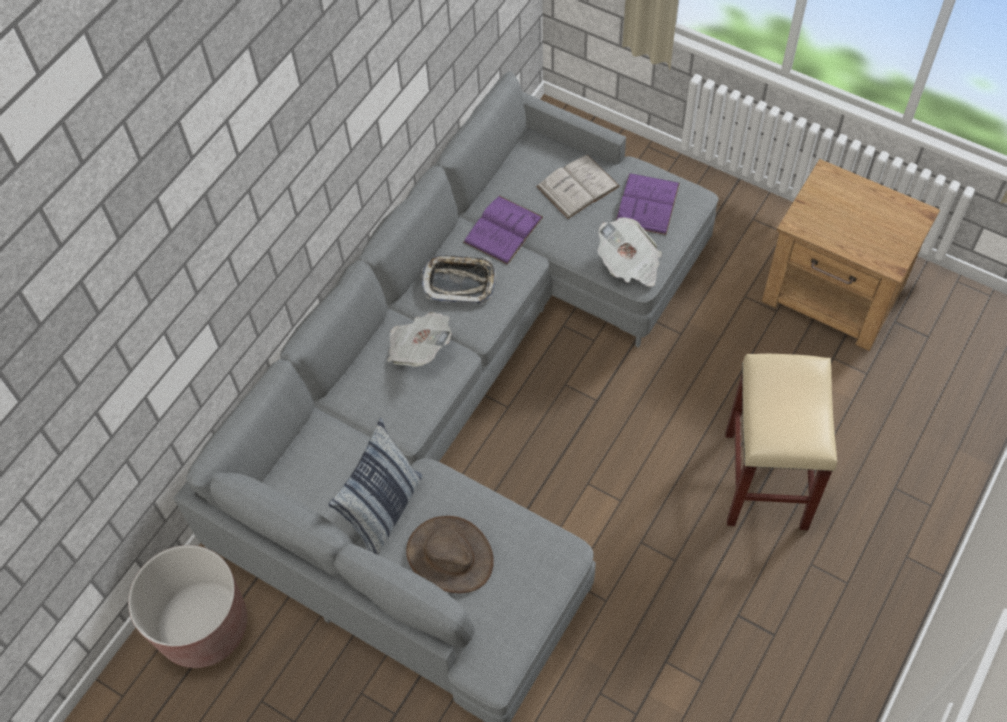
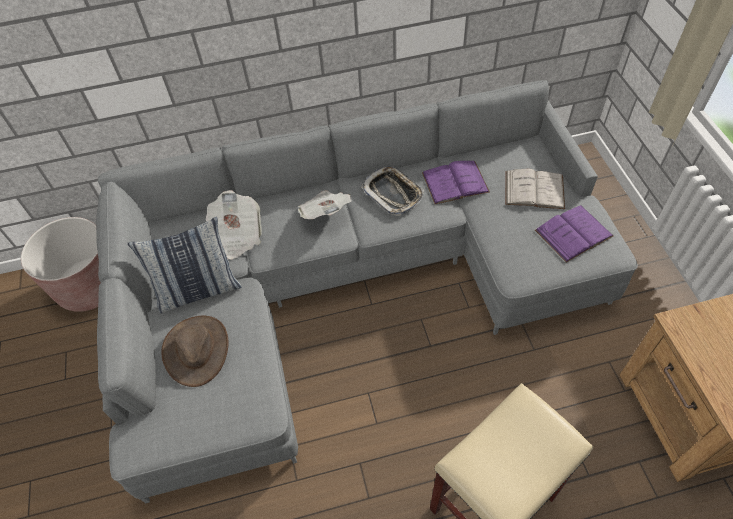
camera: 45 degrees right, 5 degrees down
newspaper [597,217,662,287] -> newspaper moved to [206,190,262,260]

